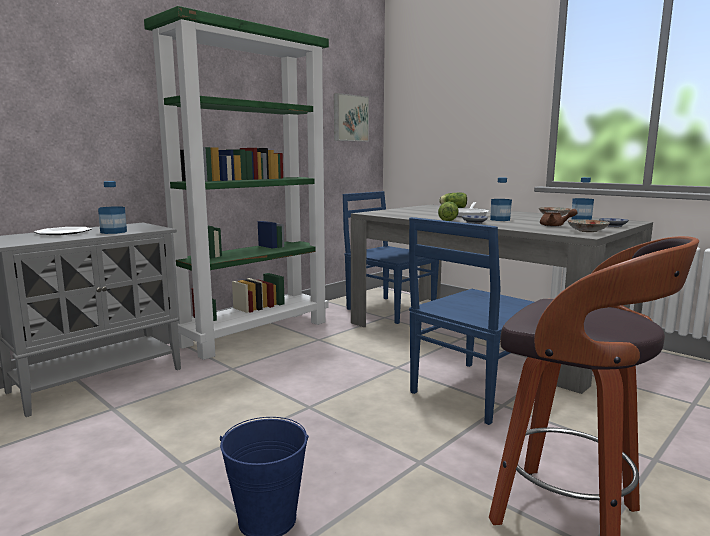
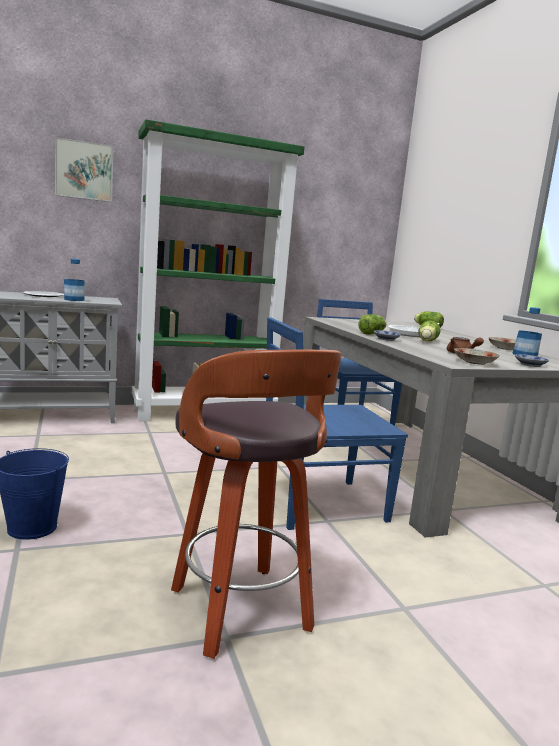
camera: 25 degrees right, 0 degrees up
picture [334,93,369,142] -> picture moved to [55,137,113,202]
bottle [490,178,512,221] -> lettuce [418,321,441,341]

